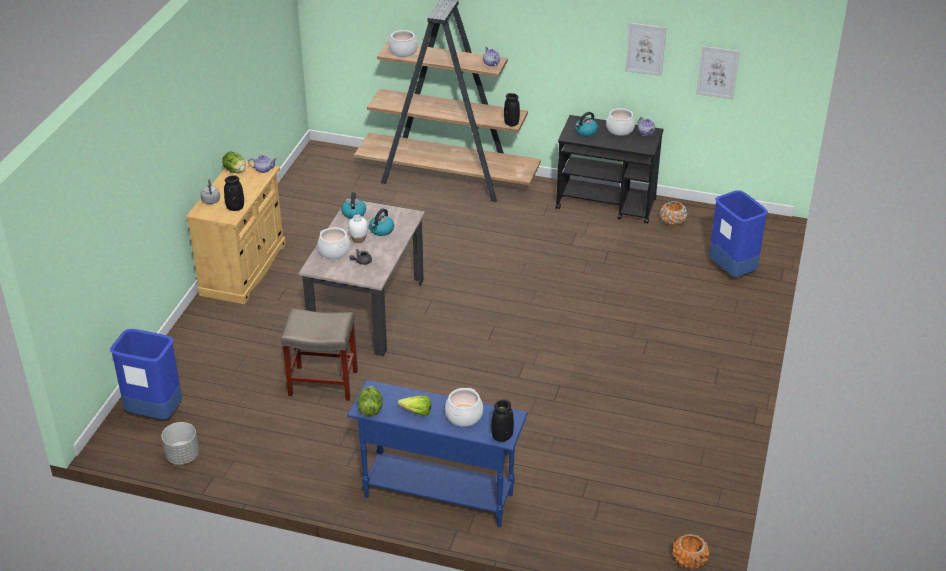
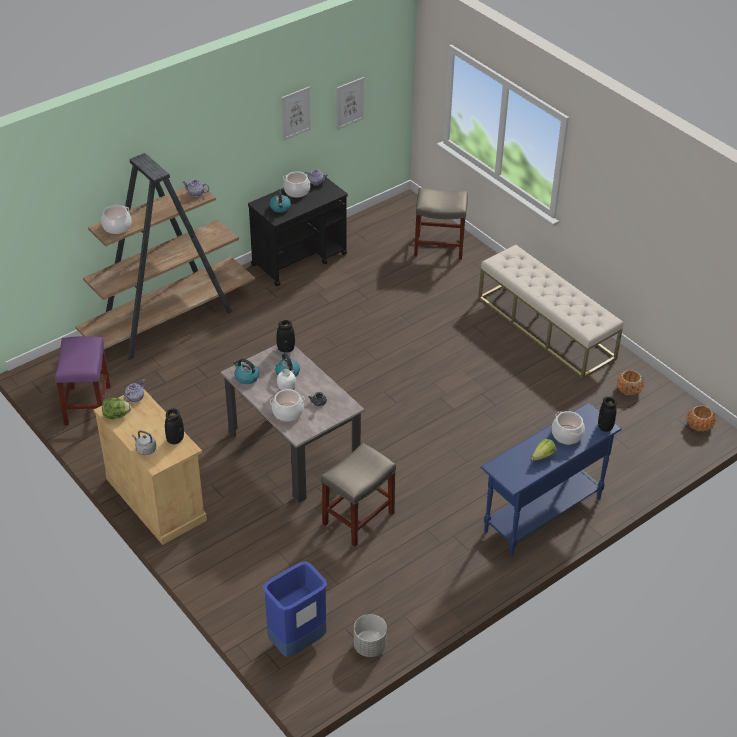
camera: 55 degrees left, 5 degrees up
lettuce [357,386,383,416] -> none
black vase [504,93,520,127] -> black vase moved to [276,320,295,352]
orange planter [660,201,687,226] -> orange planter moved to [617,370,644,395]
blue trash can [709,190,768,277] -> beige stool [414,188,468,260]
none -> purple stool [55,336,111,425]
none -> beige bench [478,245,623,379]

